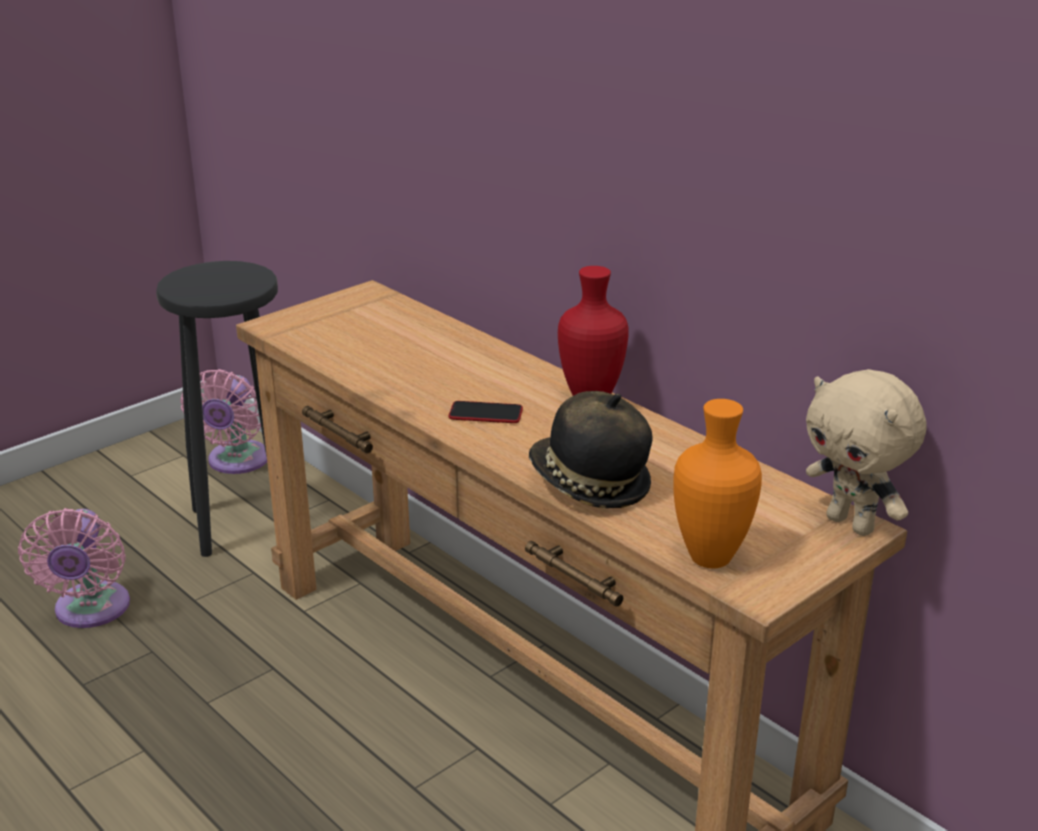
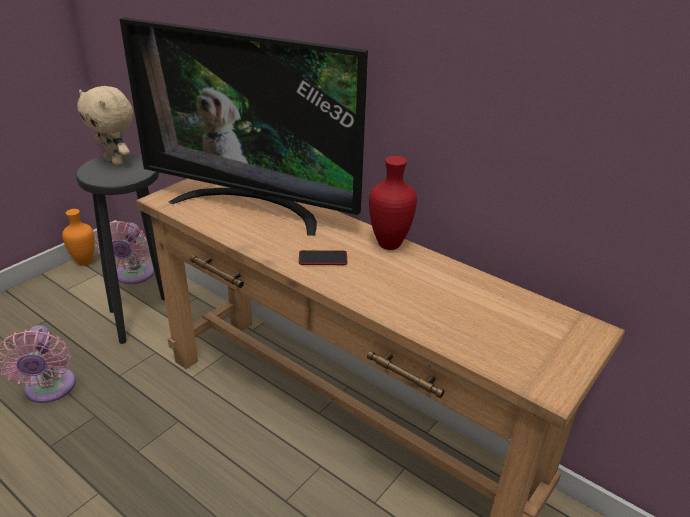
camera: 10 degrees left, 5 degrees up
hat [529,391,652,508] -> none
orange vase [673,399,762,569] -> orange vase moved to [62,209,95,266]
beige plush toy [806,369,927,536] -> beige plush toy moved to [77,86,133,165]
none -> television [120,17,368,236]

